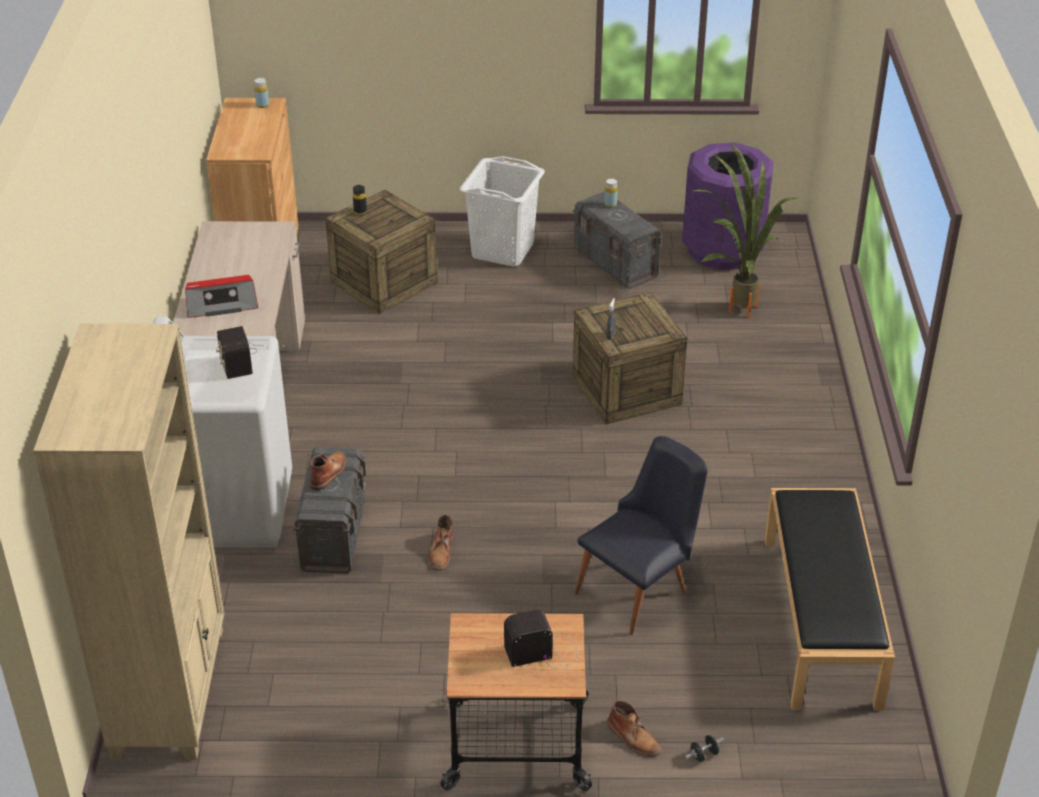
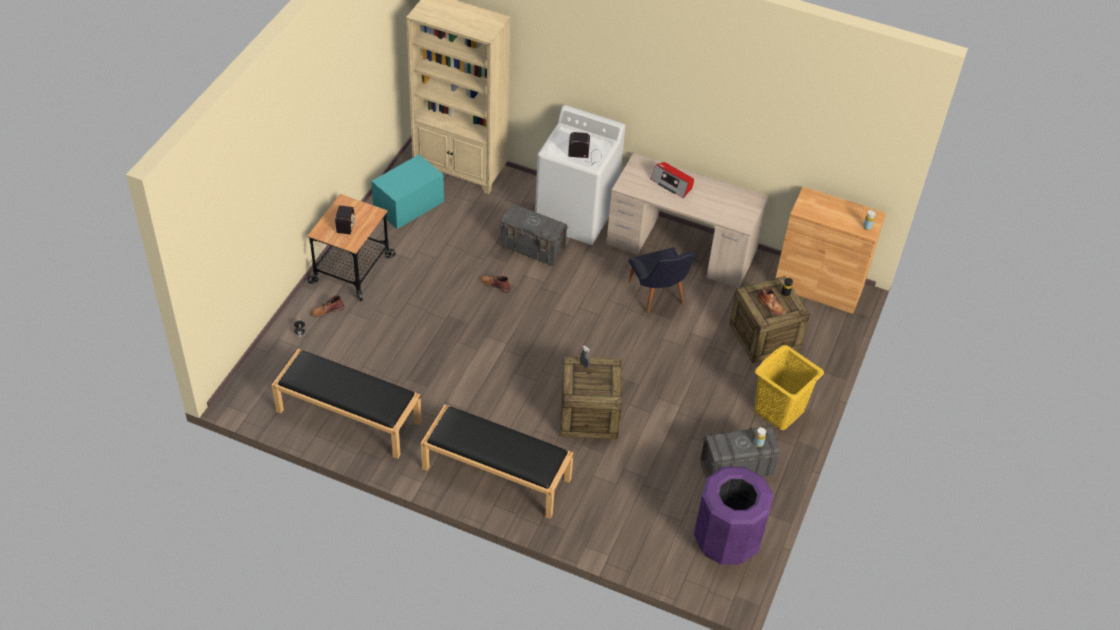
camera: 110 degrees right, 10 degrees up
radio [185,275,258,318] -> radio turned 60 degrees counterclockwise [650,162,694,198]
brown boot [309,451,346,491] -> brown boot moved to [757,286,786,316]
white laundry basket [460,156,545,267] -> yellow laundry basket [754,345,824,430]
black chair [574,436,708,635] -> black chair moved to [629,247,695,313]
potted plant [694,142,797,318] -> none
none -> turquoise storage box [371,155,444,229]
none -> black bench [421,404,574,519]

